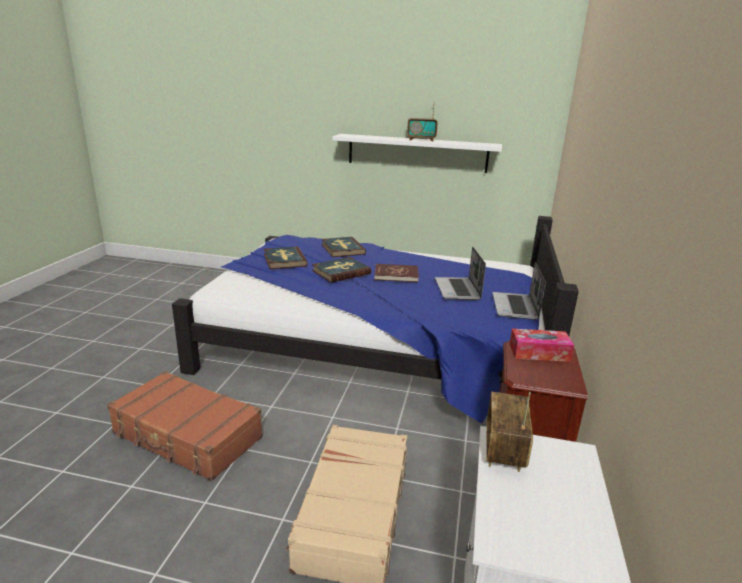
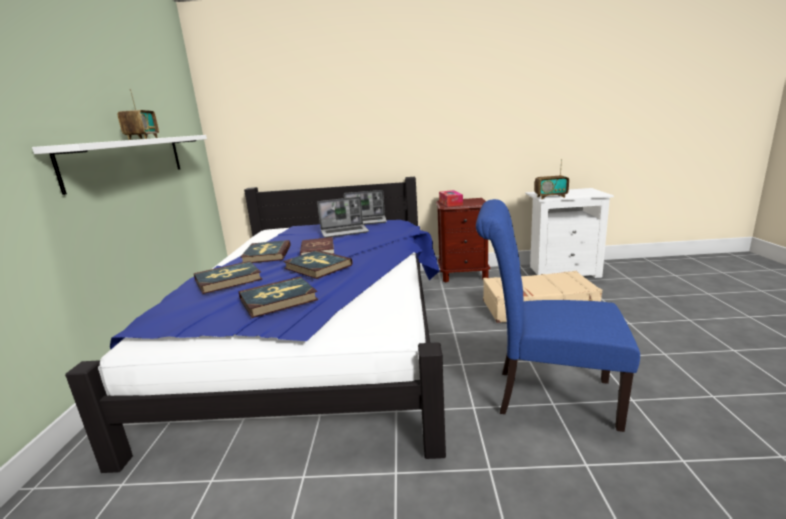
camera: 100 degrees left, 5 degrees down
brown suitcase [107,371,263,481] -> blue chair [476,199,640,432]
none -> book [240,240,291,263]

